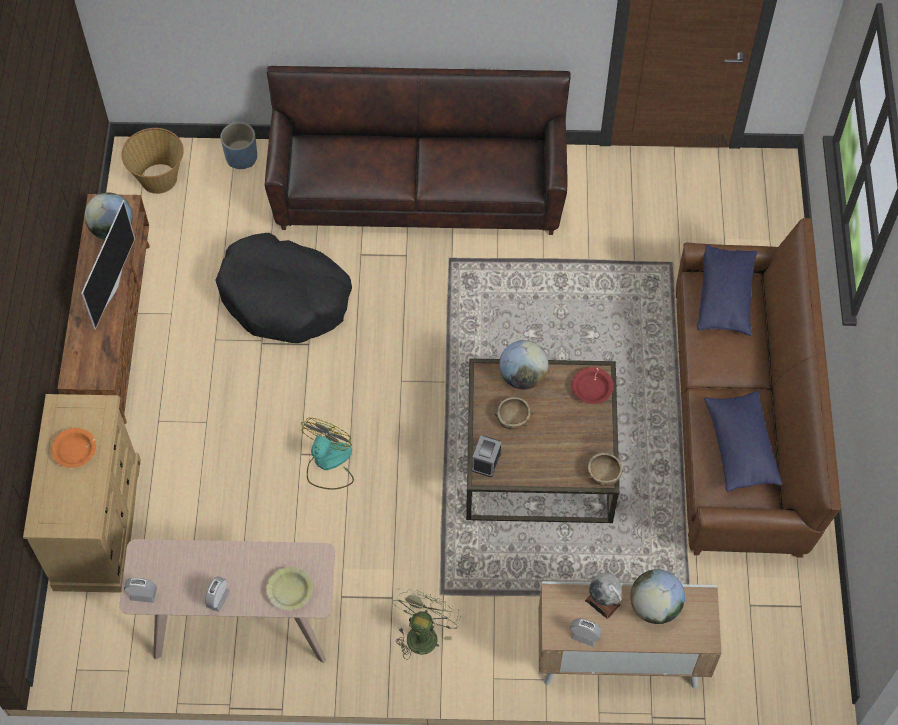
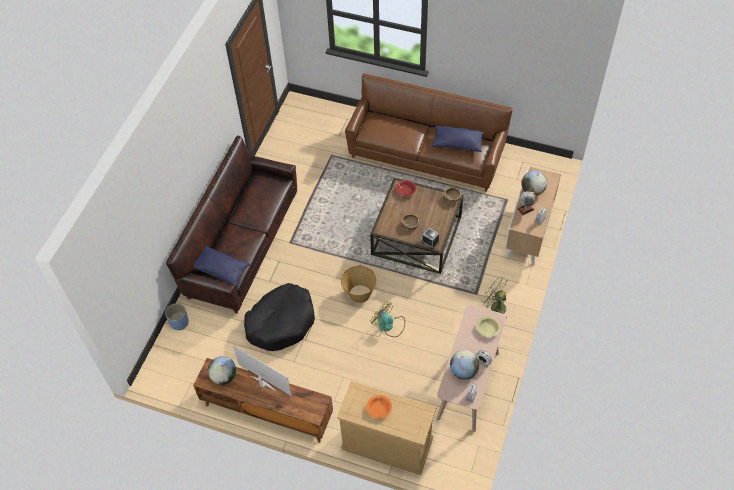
camera: 70 degrees left, 5 degrees down
basket [121,128,184,194] -> basket moved to [341,266,377,303]
globe [499,340,549,389] -> globe moved to [450,350,479,379]
blue pillow [697,245,757,336] -> blue pillow moved to [194,245,250,286]

